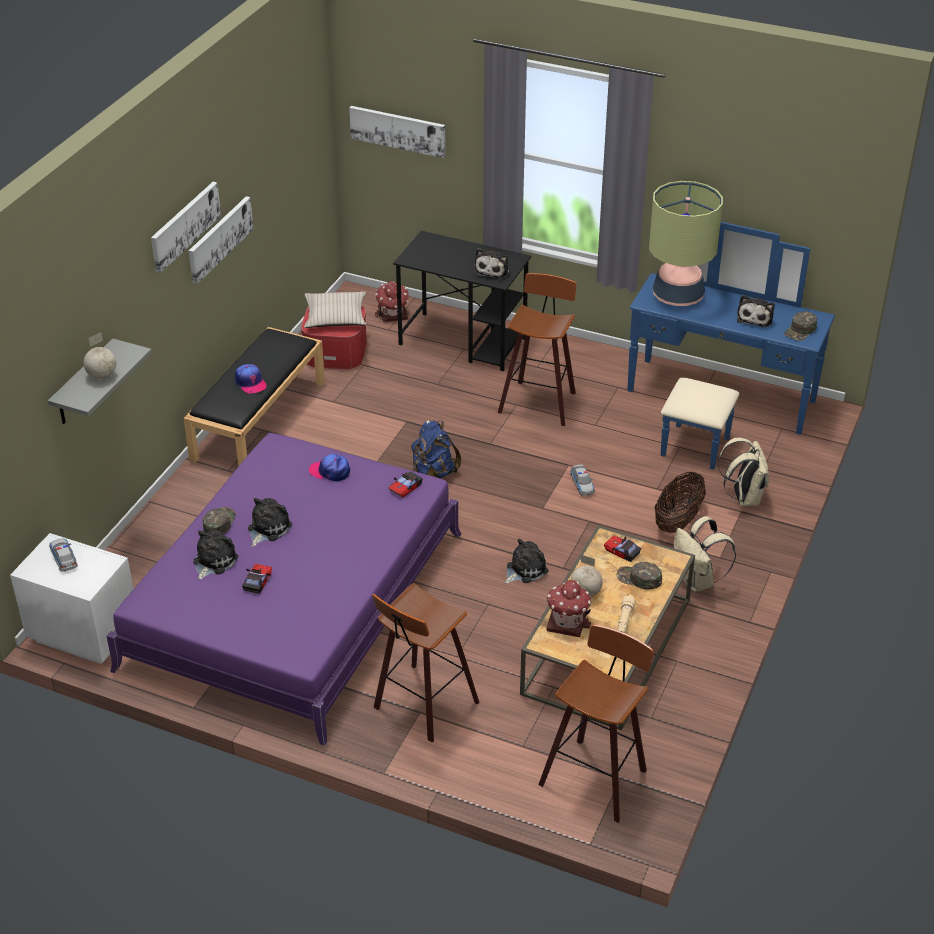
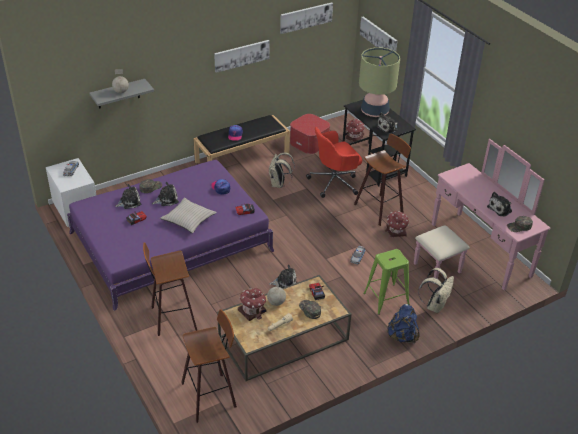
camera: 35 degrees right, 0 degrees up
picture [151,182,221,273] -> picture moved to [280,2,333,34]
beige pillow [304,292,366,328] -> beige pillow moved to [160,198,217,233]
blue backpack [411,420,461,479] -> blue backpack moved to [387,304,420,343]
blue dresser [627,222,835,470] -> pink dresser [414,139,551,290]
table lamp [649,181,723,306] -> table lamp moved to [359,47,400,117]
basket [655,472,706,533] -> green stool [363,249,410,315]
beige backpack [674,516,736,592] -> beige backpack moved to [269,152,295,188]
none -> red office chair [306,127,362,198]
none -> toy house [385,211,409,237]

